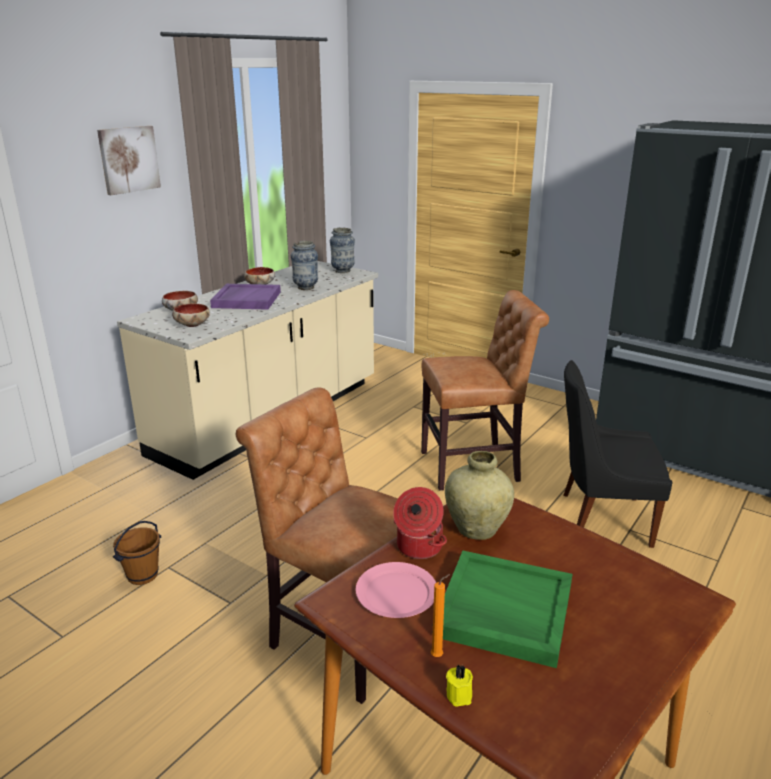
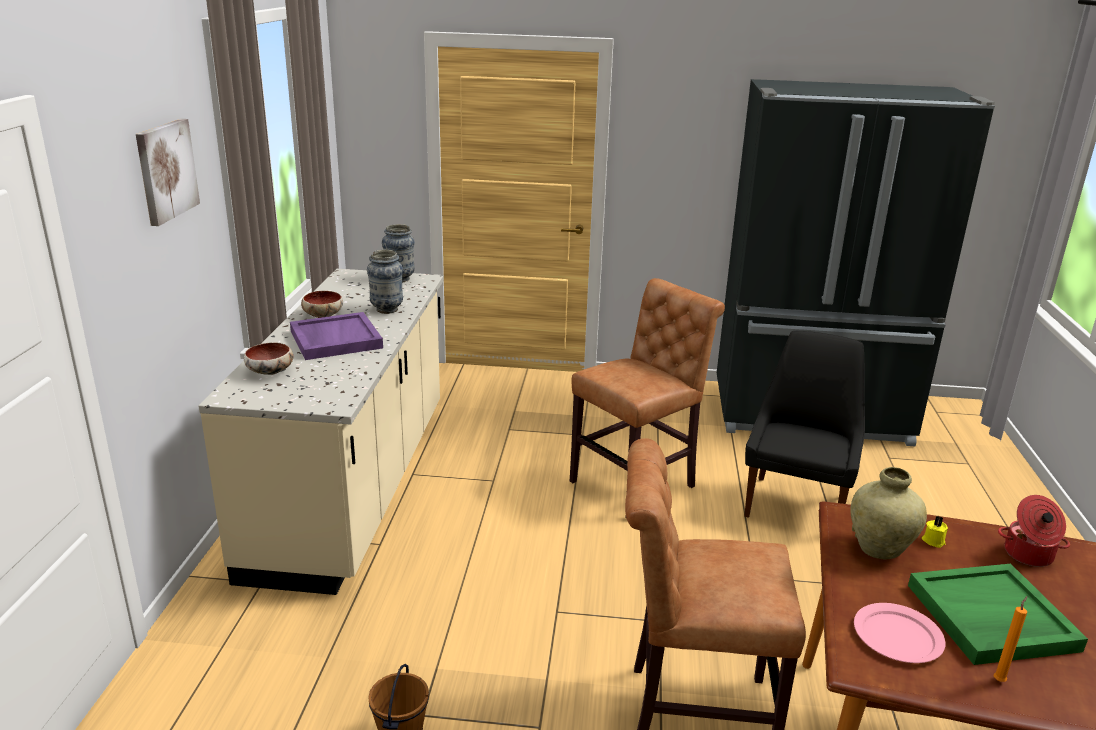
camera: 30 degrees left, 0 degrees up
bowl [172,303,210,327] -> none
cooking pot [393,487,447,559] -> cooking pot moved to [998,495,1070,567]
yellow candle [446,665,473,707] -> yellow candle moved to [922,516,948,548]
black chair [563,360,672,548] -> black chair turned 135 degrees clockwise [744,331,865,518]

